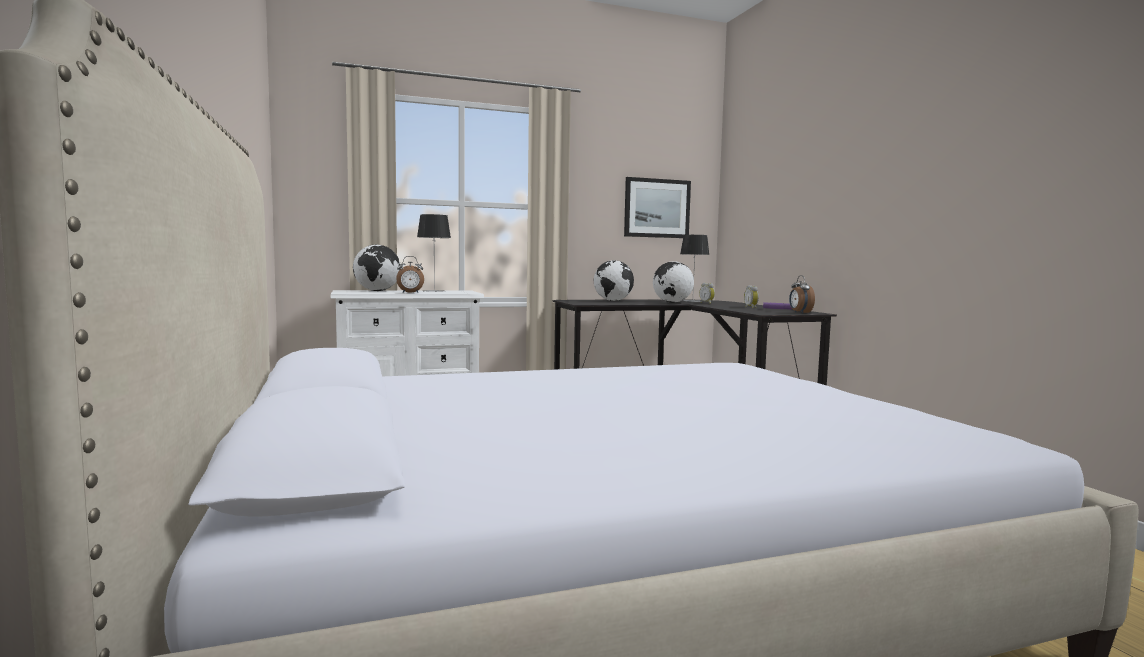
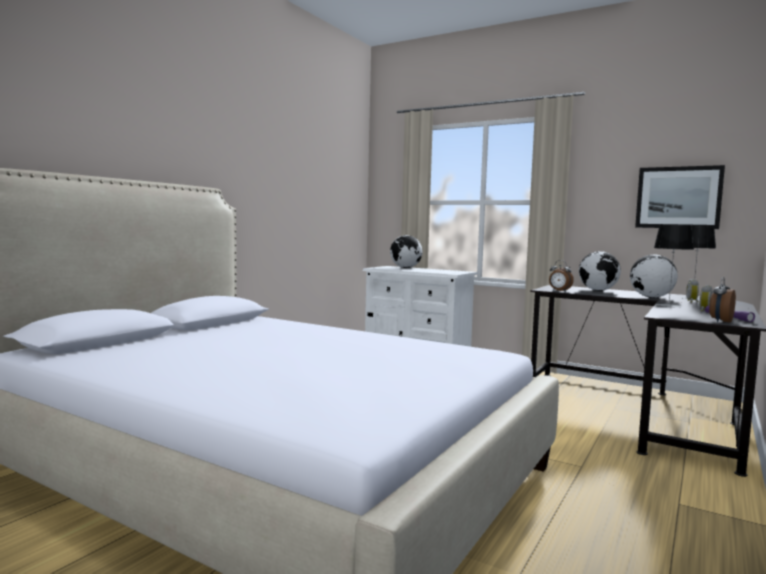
camera: 50 degrees right, 0 degrees up
alarm clock [396,256,424,293] -> alarm clock moved to [549,260,574,292]
table lamp [417,214,451,292] -> table lamp moved to [654,224,694,307]

